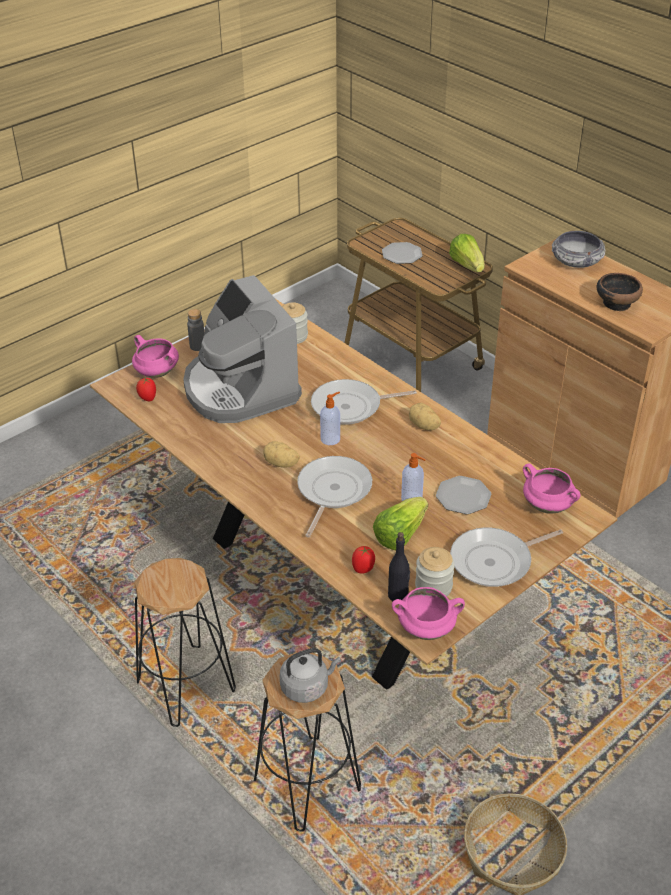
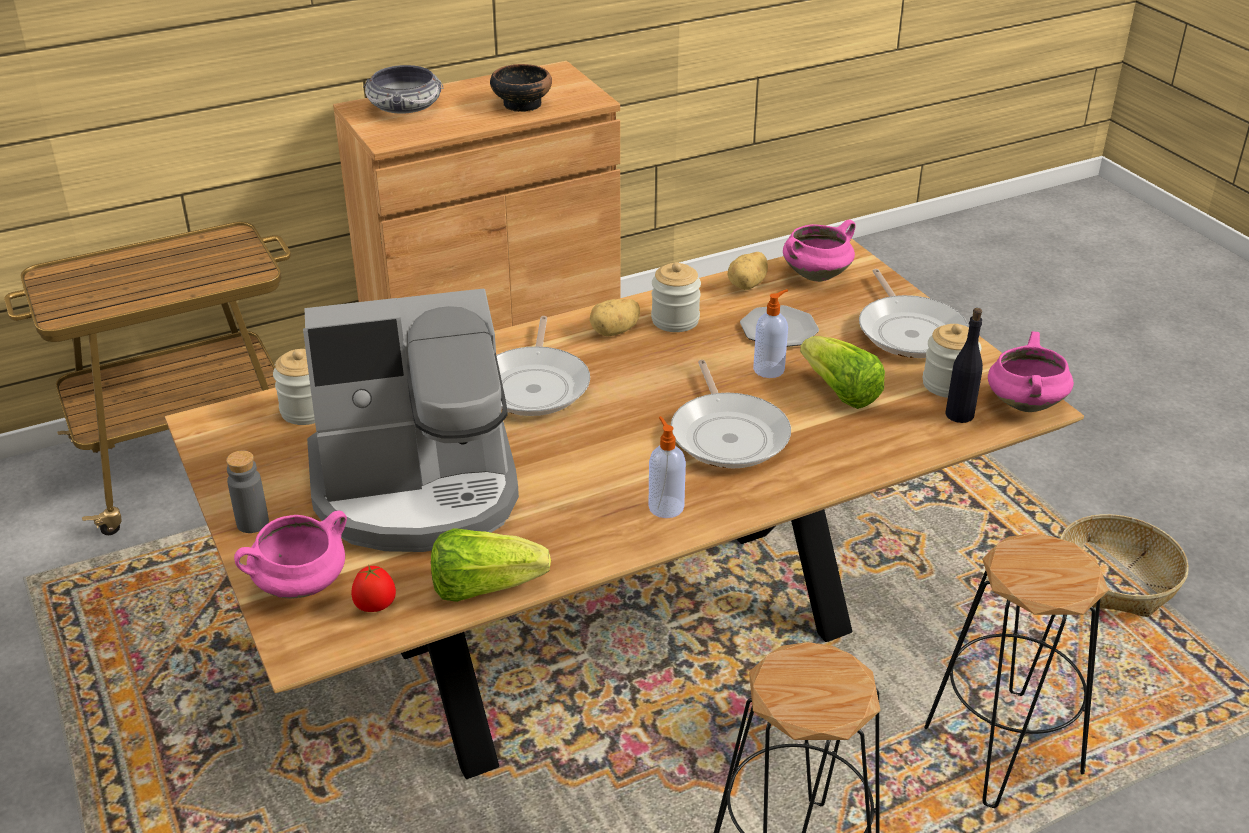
camera: 75 degrees left, 5 degrees down
potato [263,441,300,467] -> potato moved to [727,252,768,290]
grey kettle [280,648,341,703] -> none
frying pan [297,456,372,538] -> frying pan turned 135 degrees counterclockwise [671,360,791,468]
soap dispenser [320,392,340,445] -> soap dispenser moved to [648,416,686,518]
tomato [352,546,375,574] -> none
plate [382,242,423,264] -> none
lettuce [449,234,485,272] -> lettuce moved to [431,528,551,602]
none -> jar [651,262,701,332]

